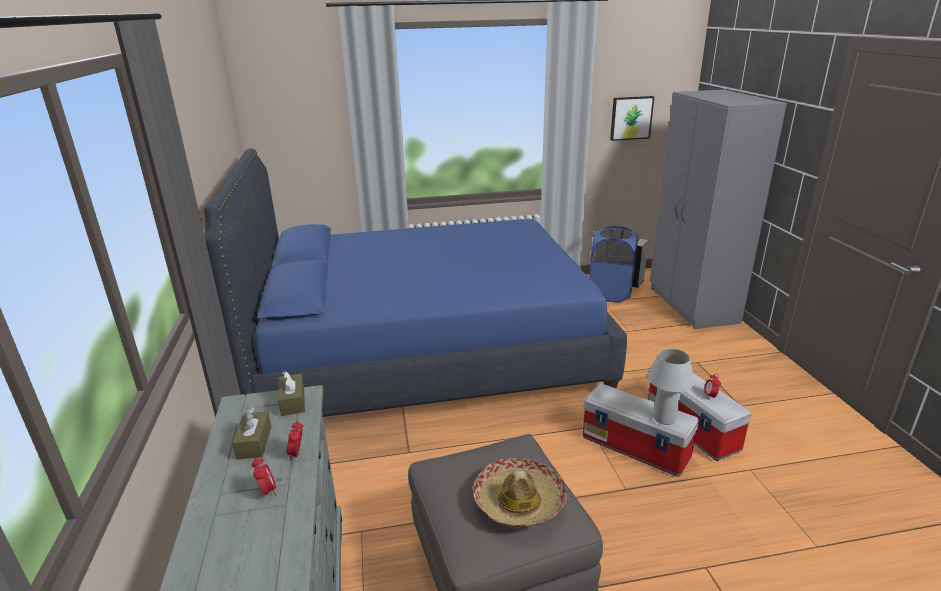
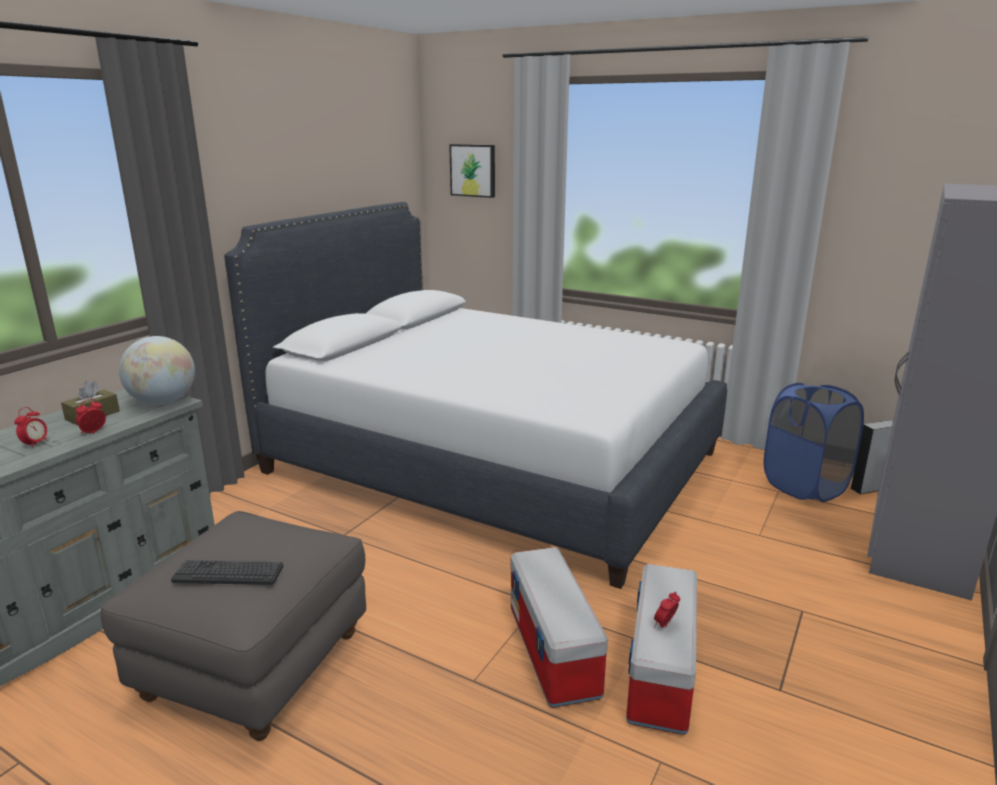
camera: 40 degrees right, 5 degrees down
blue bed [204,148,627,417] -> white bed [224,202,727,589]
brown tissue box [278,371,305,416] -> globe [119,336,195,405]
hat [473,458,567,528] -> keyboard [171,560,283,585]
picture [610,96,654,141] -> picture moved to [449,144,495,198]
white table lamp [647,349,695,425] -> none

